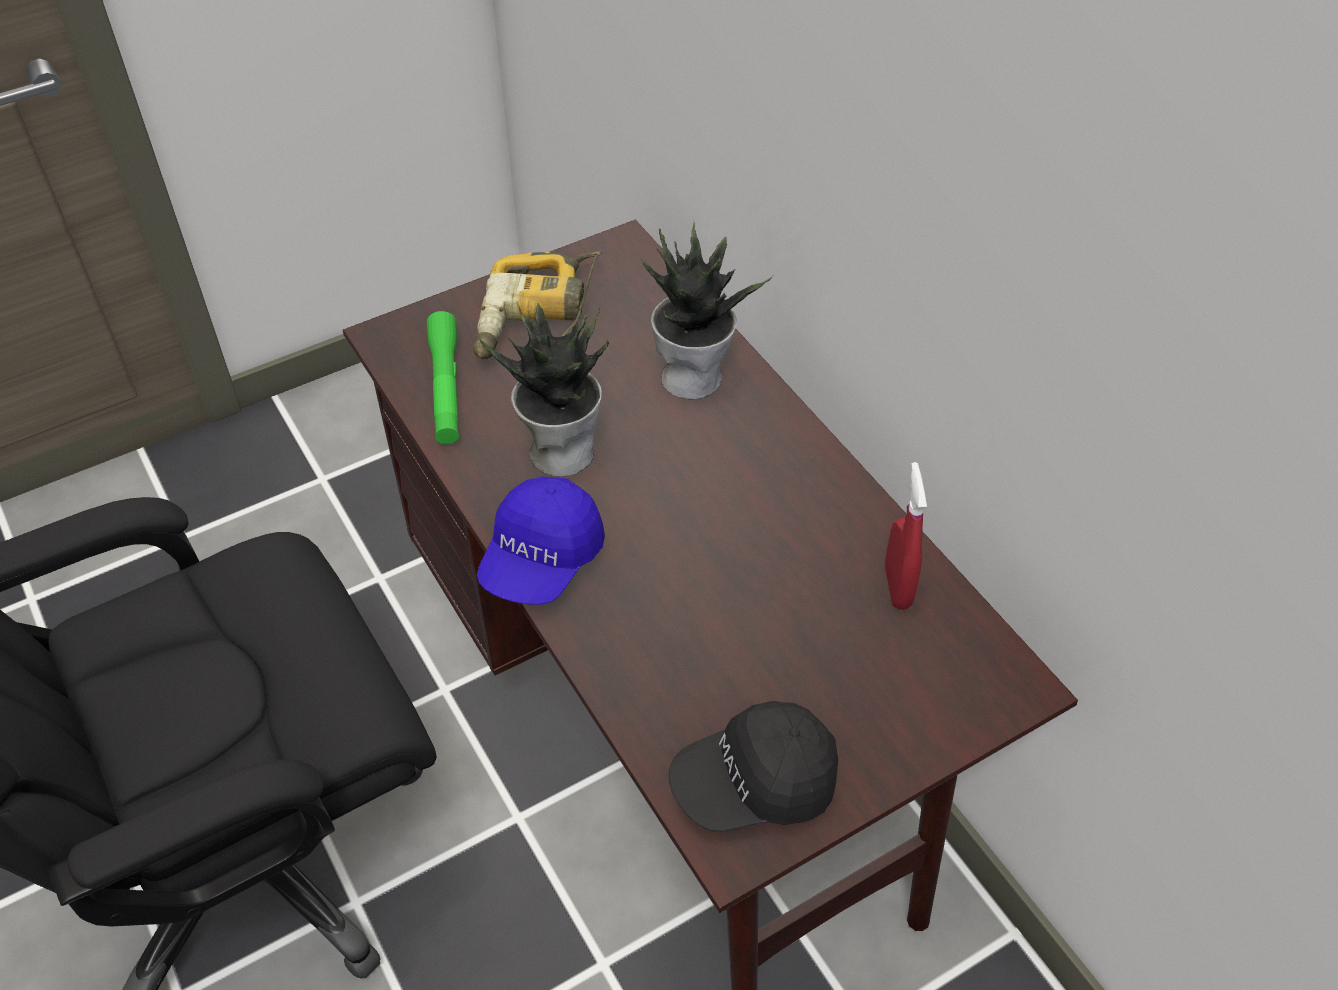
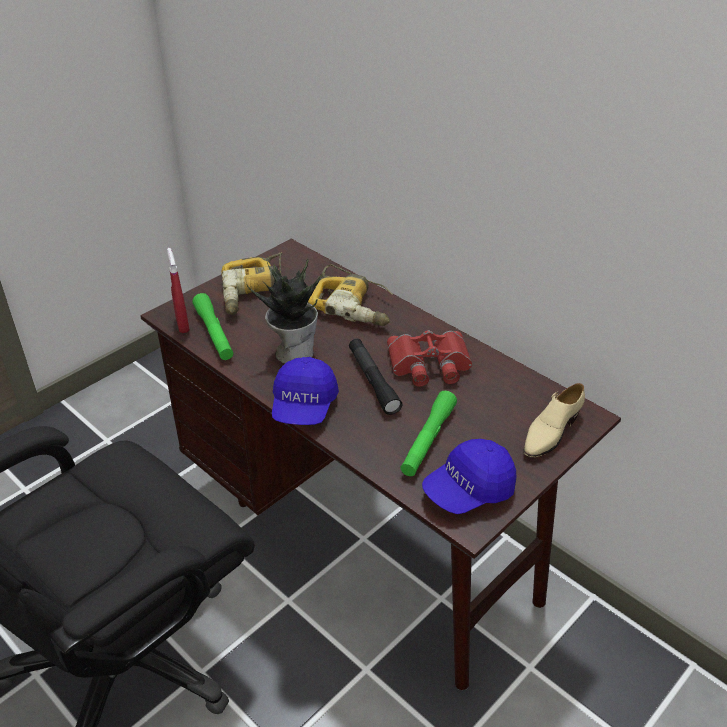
camera: 15 degrees left, 10 degrees down
potted plant [640,223,773,399] -> power drill [308,264,393,326]
black cap [669,701,838,831] -> blue cap [422,439,516,514]
red spray bottle [885,462,927,610] -> red spray bottle moved to [167,248,189,333]
none -> black flashlight [349,339,403,415]
none -> red binoculars [387,330,472,387]
none -> green flashlight [400,391,457,476]
none -> beige shoe [523,383,585,457]

